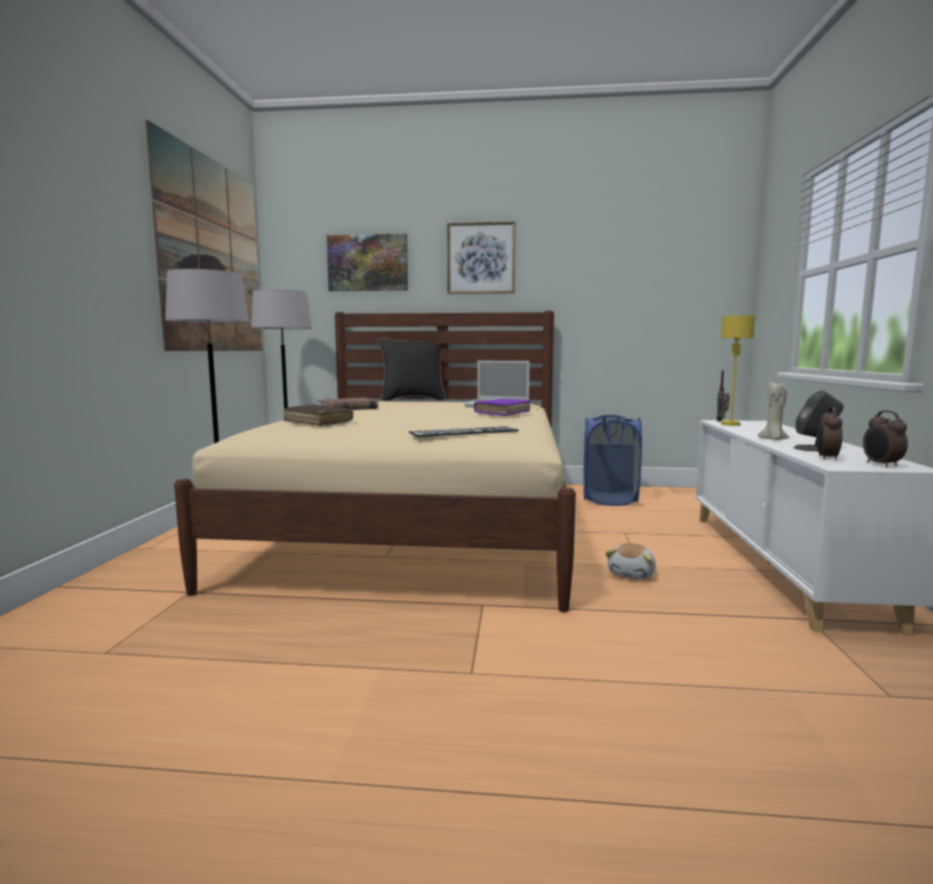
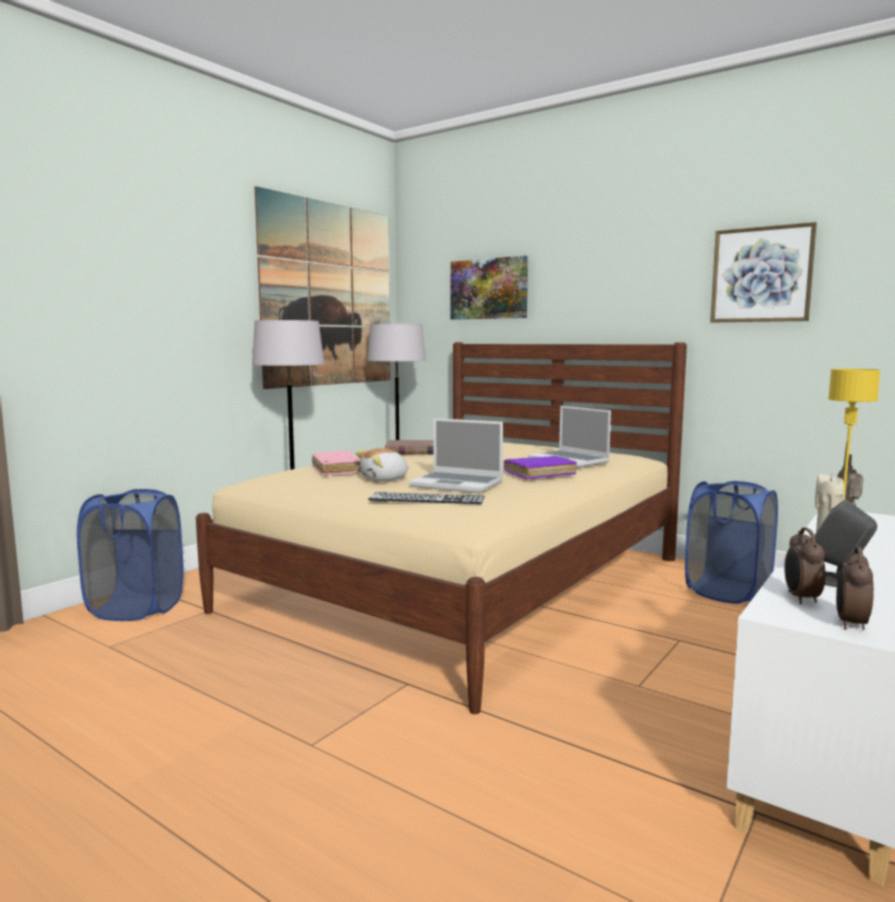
camera: 30 degrees right, 0 degrees up
brown book [284,404,353,426] -> pink book [312,451,361,476]
black pillow [379,338,446,401] -> none
picture [447,222,516,294] -> picture moved to [710,222,817,322]
plush toy [605,543,656,579] -> plush toy moved to [356,448,410,481]
alarm clock [817,407,843,460] -> alarm clock turned 45 degrees counterclockwise [784,528,825,604]
none -> blue laundry basket [77,489,184,621]
none -> laptop [409,418,503,494]

